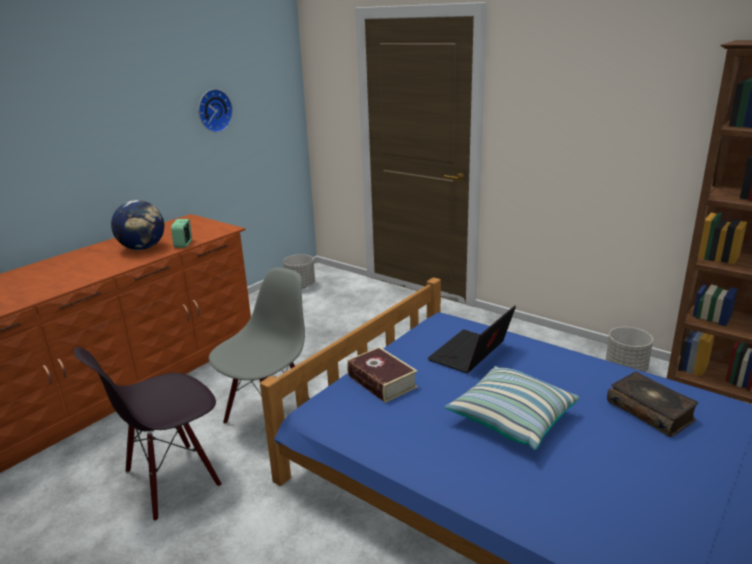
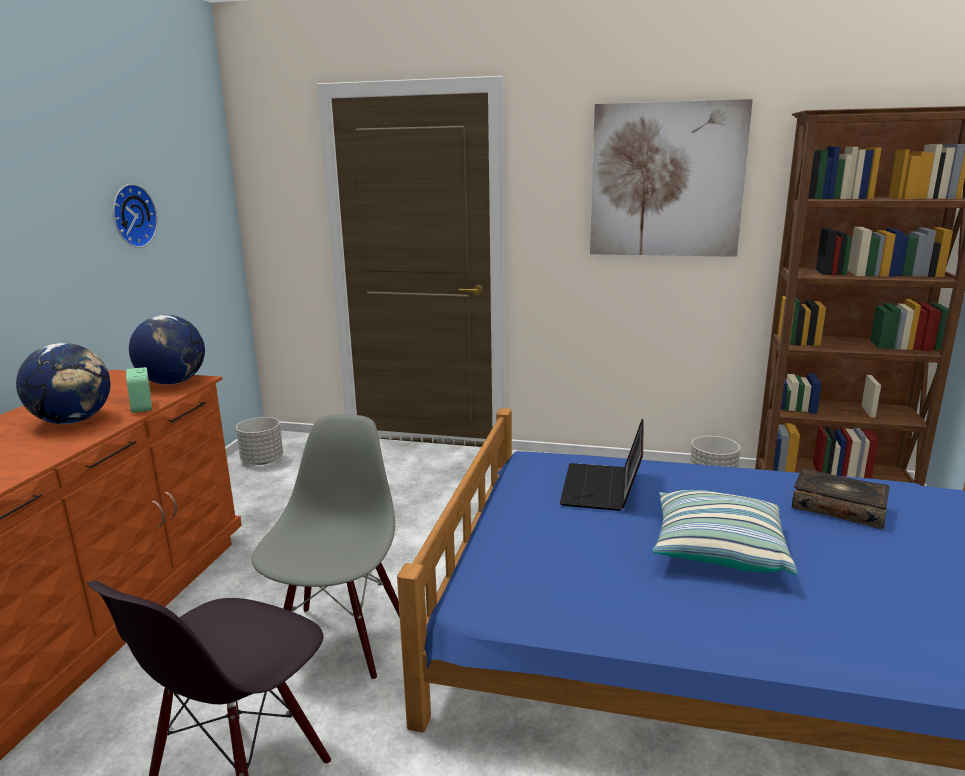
camera: 25 degrees left, 5 degrees down
book [347,347,418,403] -> none
none -> globe [129,315,205,385]
none -> picture [590,99,753,257]

